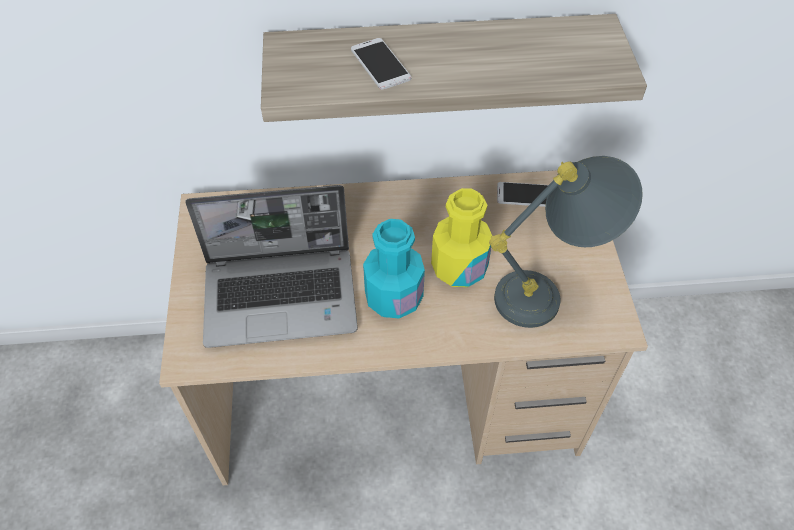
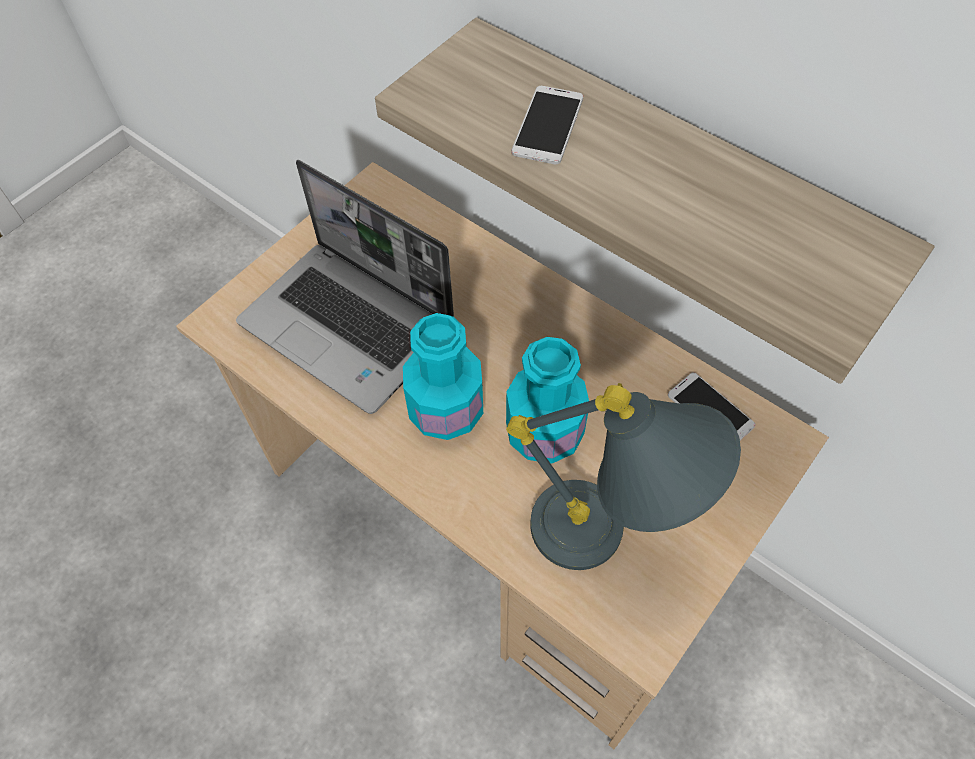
camera: 45 degrees right, 5 degrees up
yellow bottle [431,188,492,287] -> turquoise bottle [506,337,589,463]

